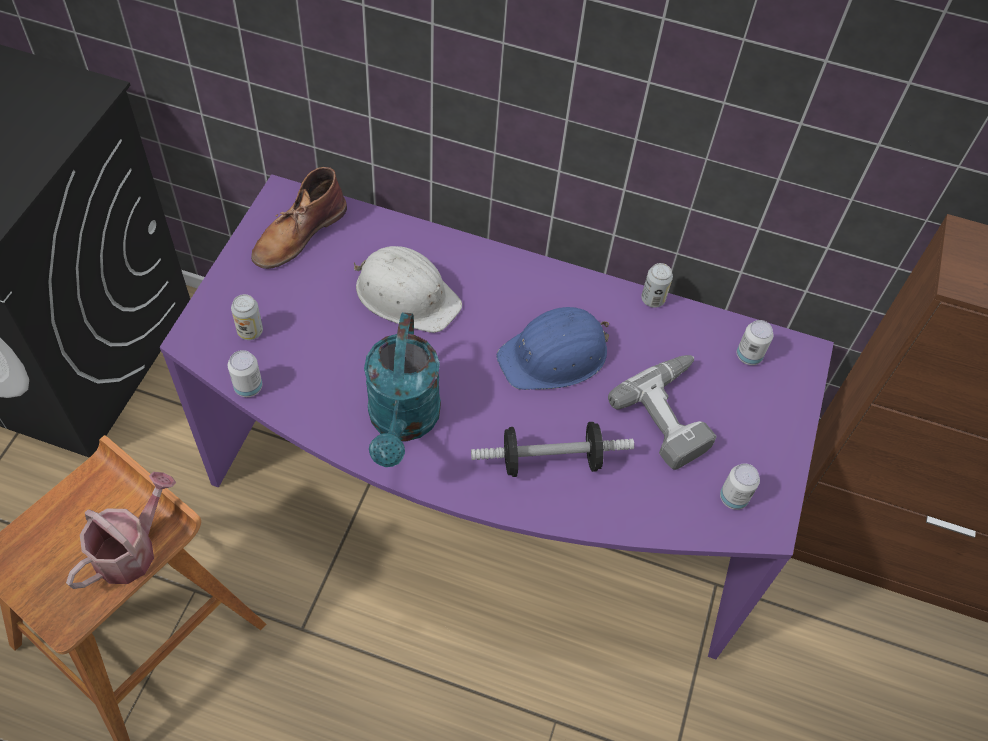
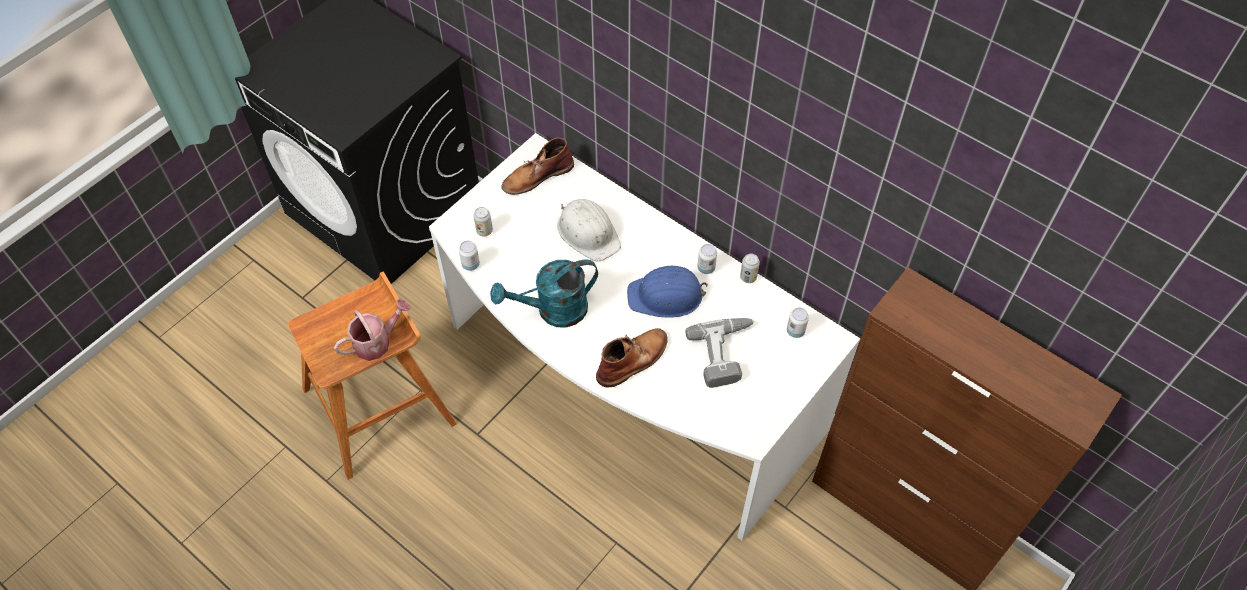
camera: 25 degrees right, 0 degrees up
purple desk [160,174,834,659] -> white desk [429,133,860,540]
turquoise watering can [364,312,441,467] -> turquoise watering can turned 45 degrees clockwise [490,259,598,328]
dumbbell [471,422,634,477] -> brown boot [596,328,668,387]
can [720,463,760,510] -> can moved to [697,244,717,274]

